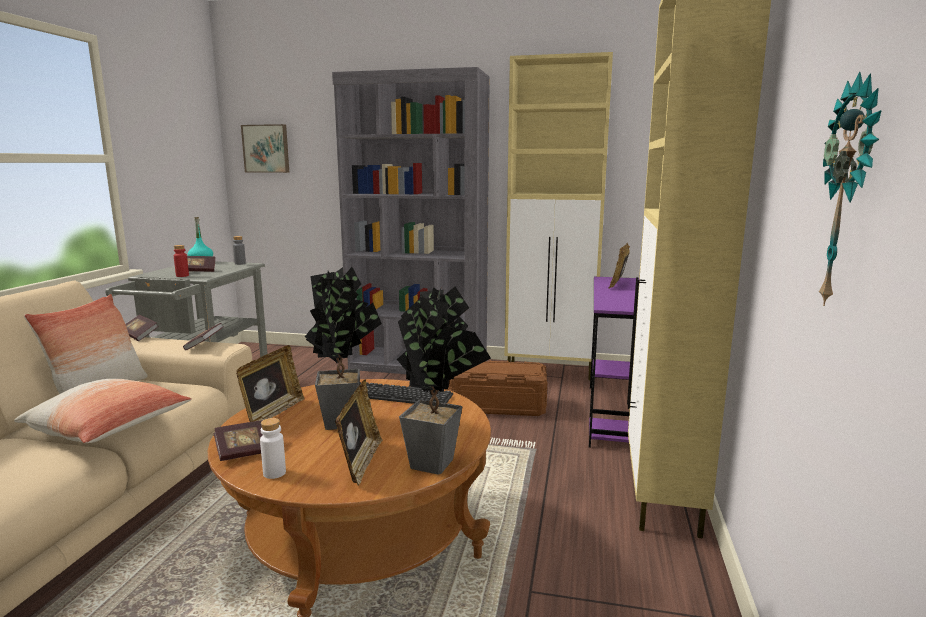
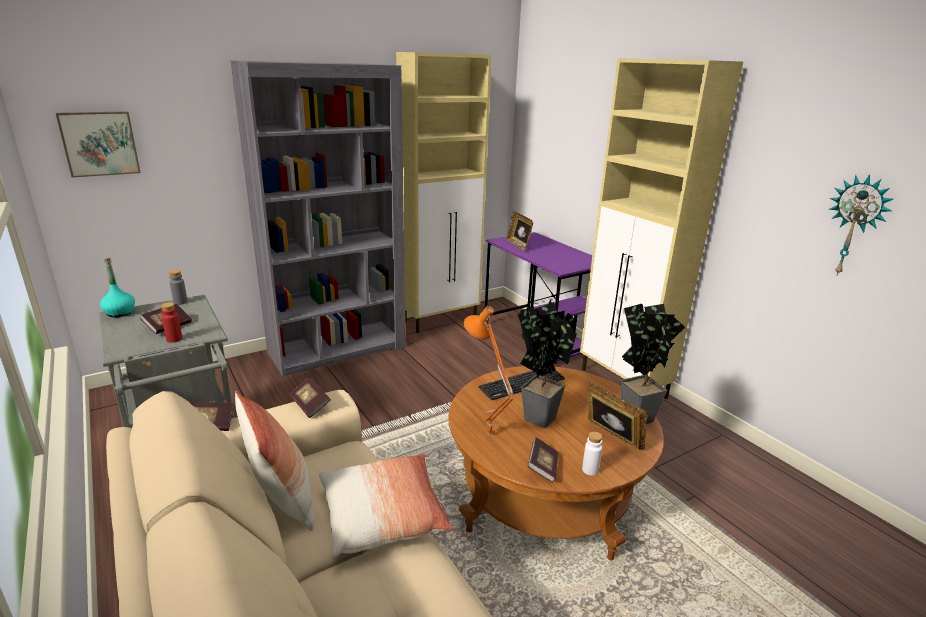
camera: 45 degrees left, 10 degrees up
picture frame [236,345,305,422] -> orange table lamp [464,306,514,436]
brown storage box [448,360,547,416] -> none

